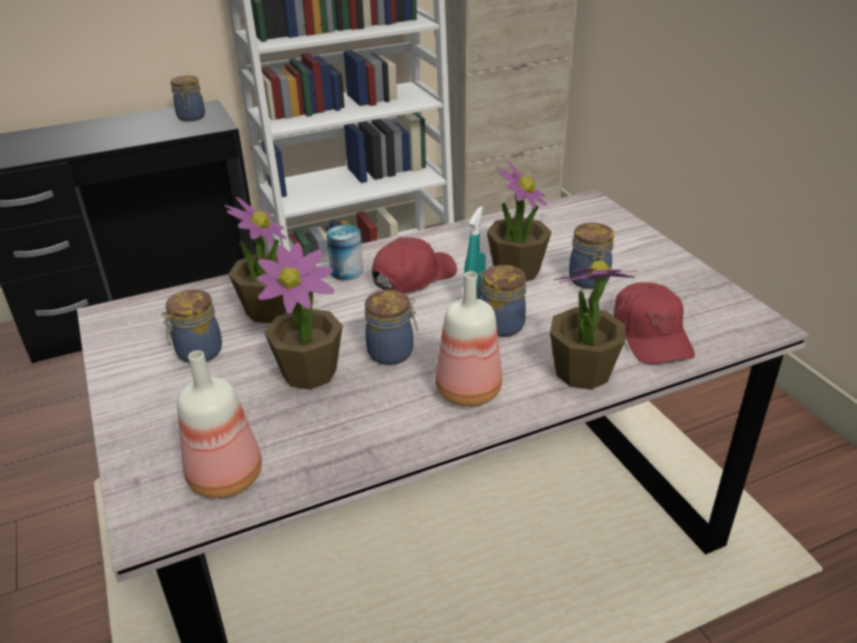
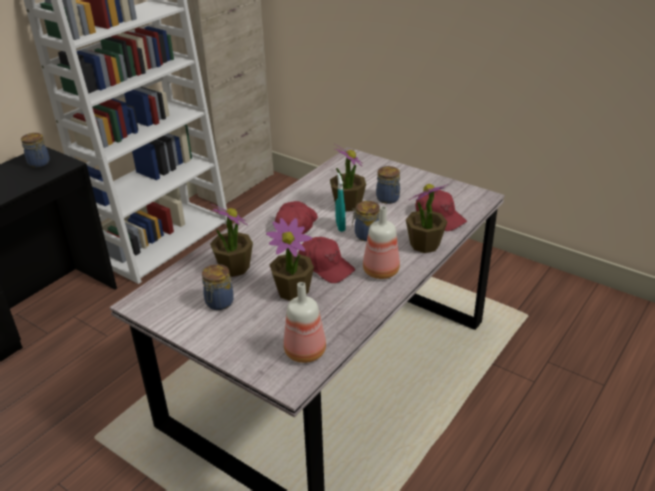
camera: 30 degrees left, 0 degrees up
can [326,225,363,280] -> none
jar [365,290,418,365] -> red cap [298,237,355,283]

